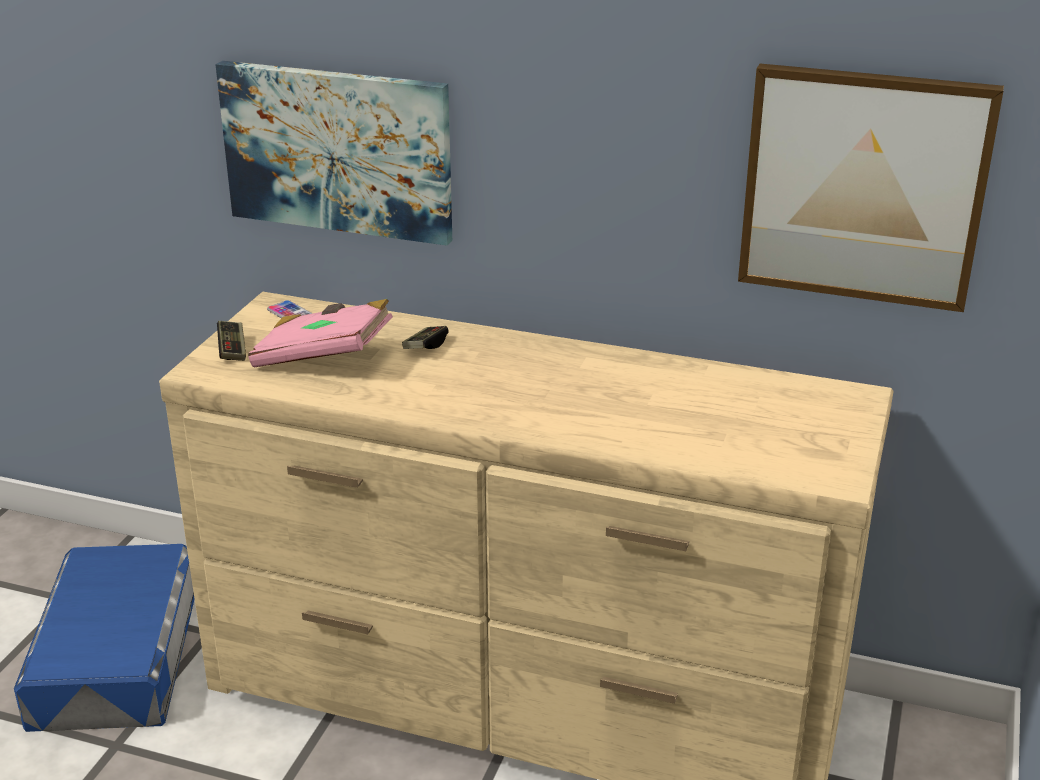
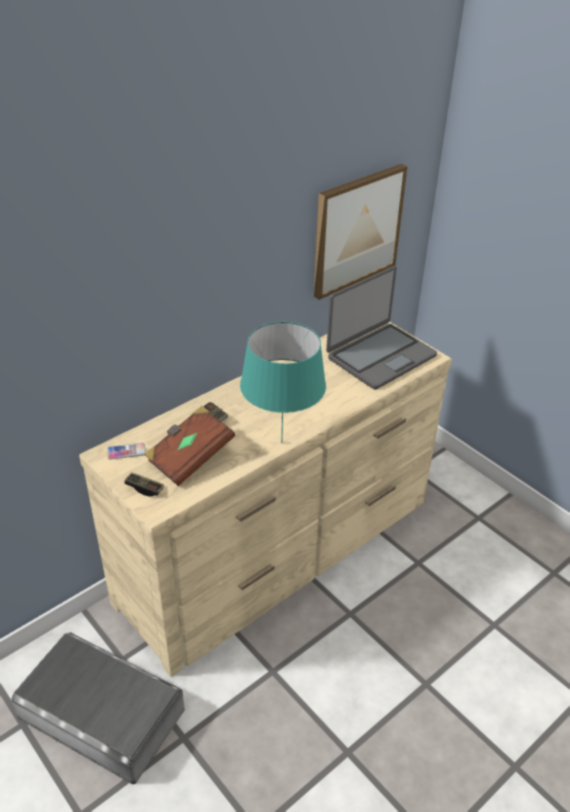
camera: 60 degrees left, 10 degrees up
blue storage box [14,544,194,732] -> grey storage box [11,633,185,784]
picture [215,61,452,246] -> none
pink book [248,299,393,367] -> brown book [144,406,235,486]
none -> turquoise table lamp [240,322,326,443]
none -> laptop [326,266,437,390]

